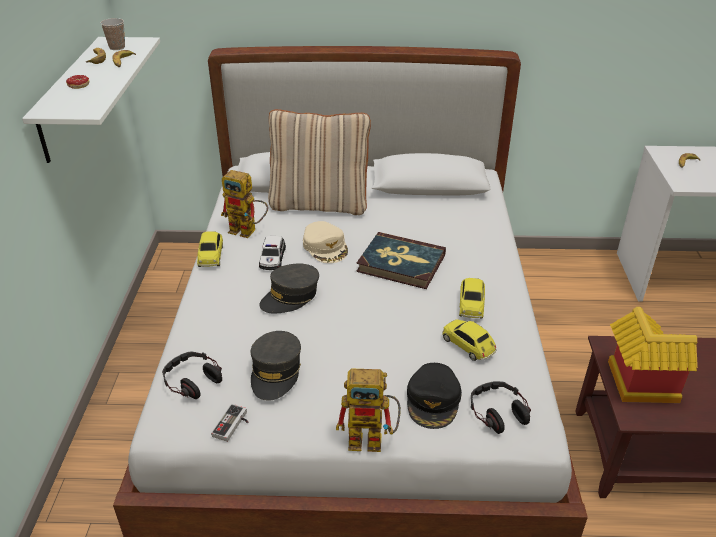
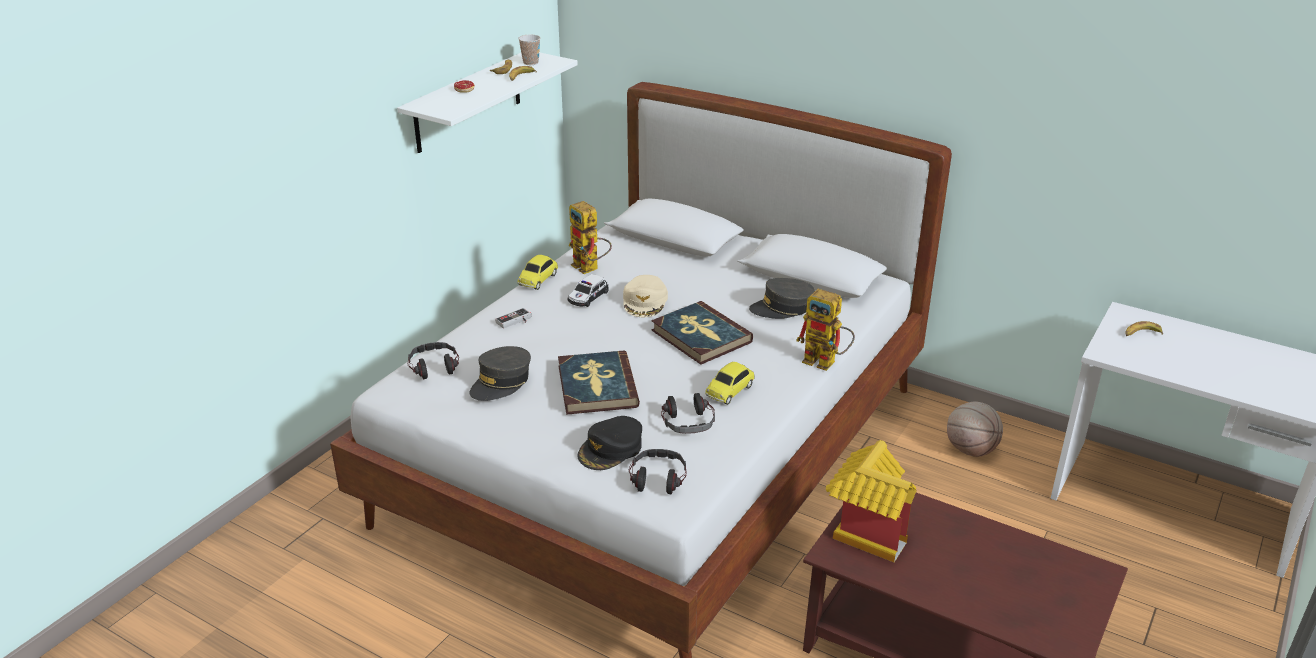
camera: 30 degrees right, 5 degrees down
game controller [211,404,248,442] -> game controller moved to [495,308,531,329]
grey cap [259,263,319,314] -> grey cap moved to [749,278,815,319]
beige pillow [268,109,371,215] -> none
toy robot [336,368,401,452] -> toy robot moved to [796,289,855,371]
toy car [442,319,497,361] -> headphones [661,393,715,434]
none -> book [558,350,640,415]
none -> basketball [947,402,1003,457]

